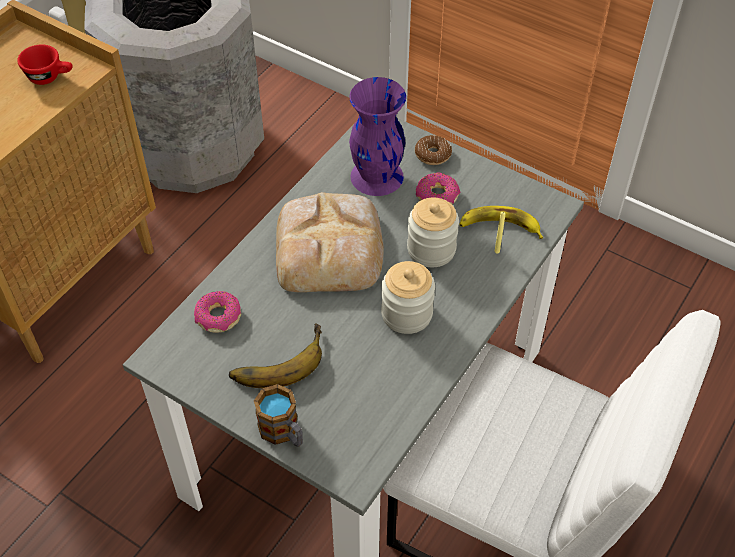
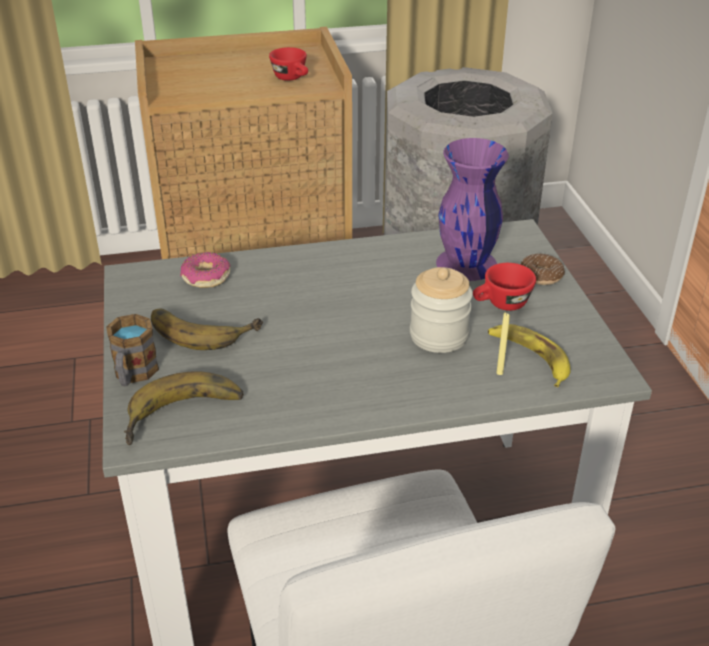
camera: 45 degrees right, 15 degrees down
bread [276,192,384,292] -> none
jar [381,261,435,334] -> none
donut [416,172,460,204] -> red cup [473,263,536,311]
none -> banana [124,371,244,445]

